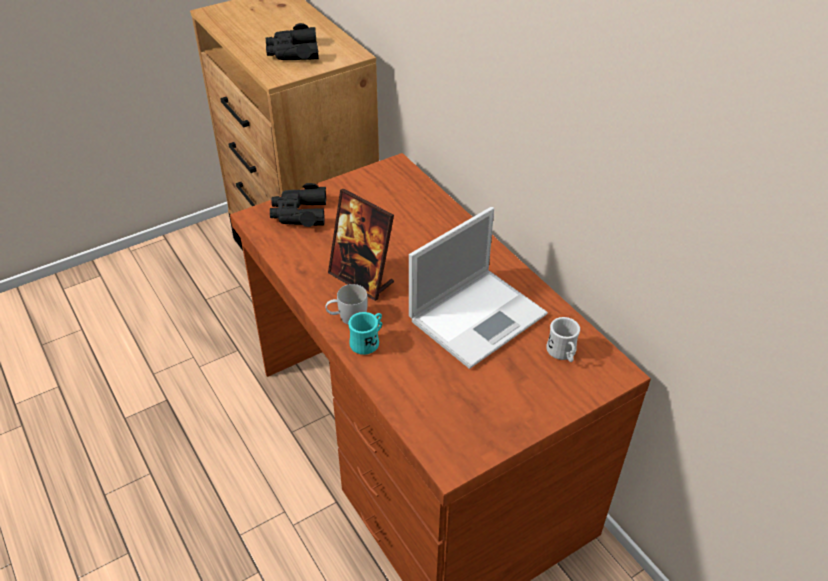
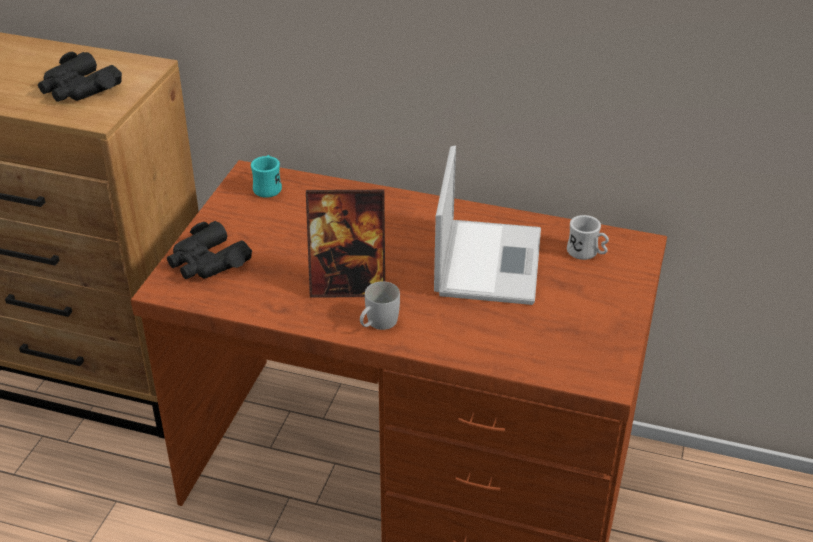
camera: 40 degrees left, 5 degrees down
turquoise mug [348,312,382,355] -> turquoise mug moved to [251,155,282,198]

